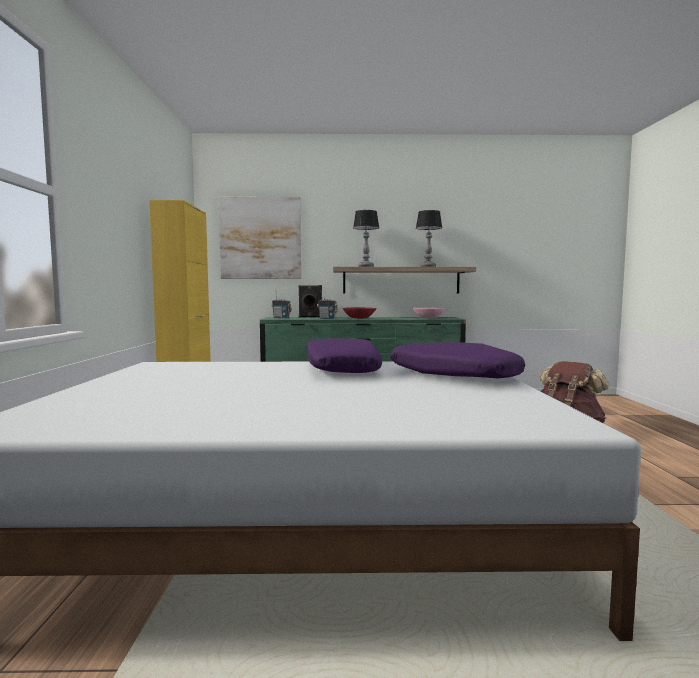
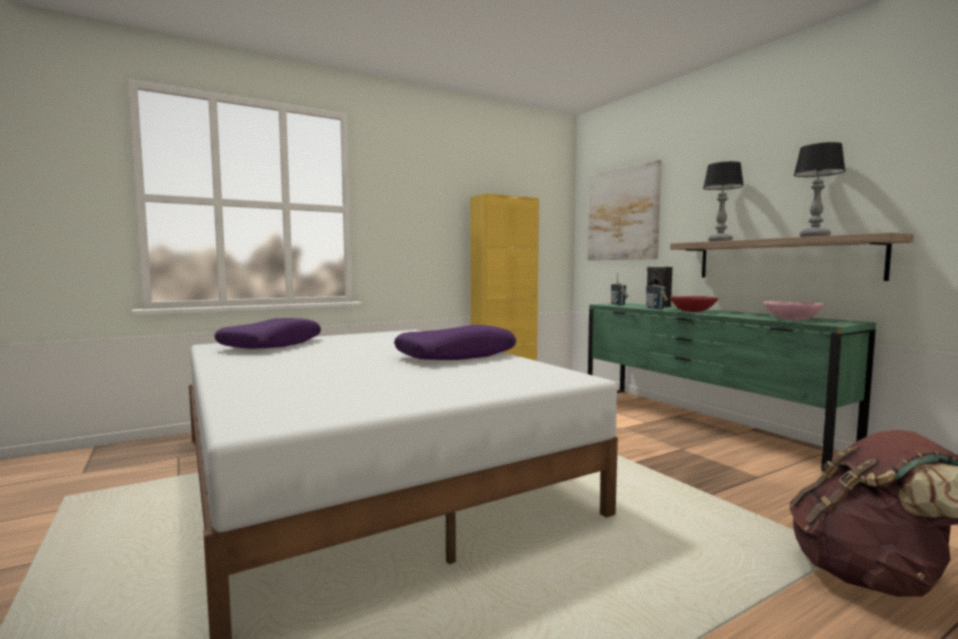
camera: 60 degrees right, 0 degrees up
purple pillow [390,342,525,378] -> purple pillow moved to [214,318,321,349]

